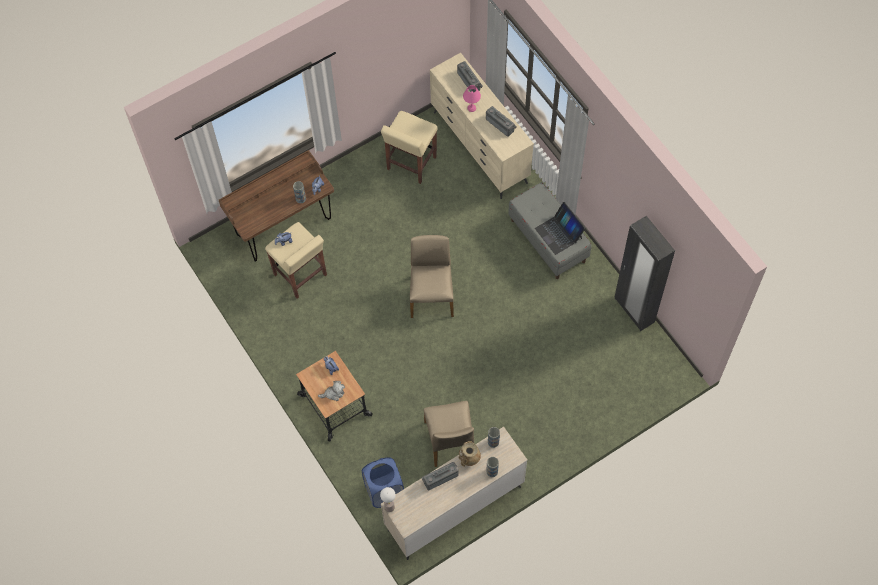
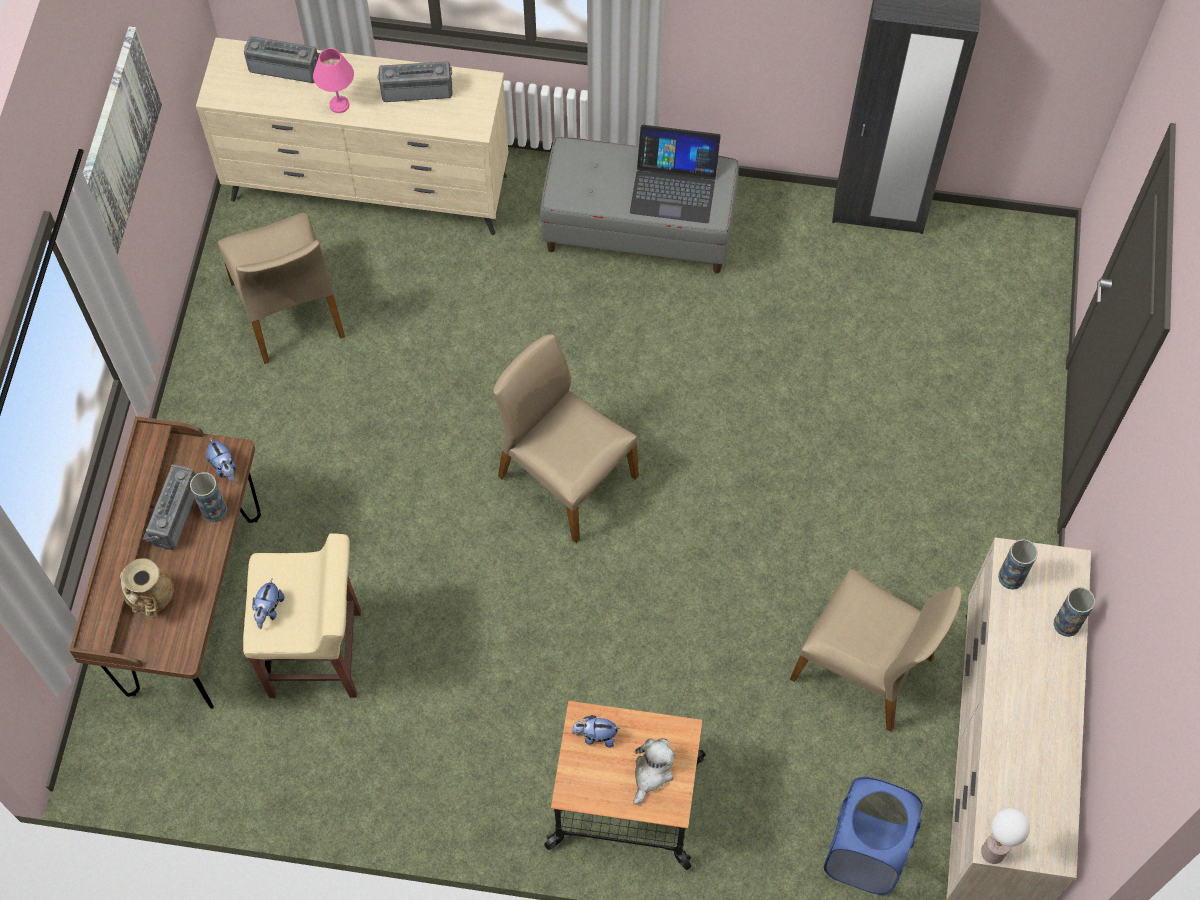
camera: 50 degrees left, 0 degrees up
beige stool [381,111,438,184] -> beige chair [218,213,345,364]
radio [421,462,459,490] -> radio moved to [143,465,196,550]
beige vase [459,441,481,467] -> beige vase moved to [120,558,173,617]
none -> picture [83,27,162,255]

